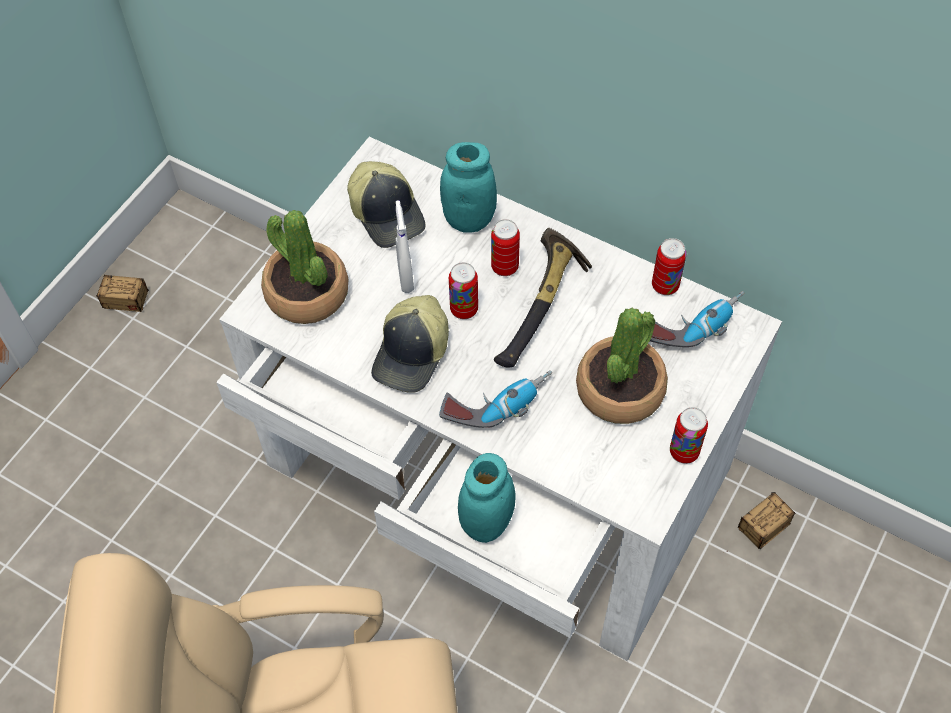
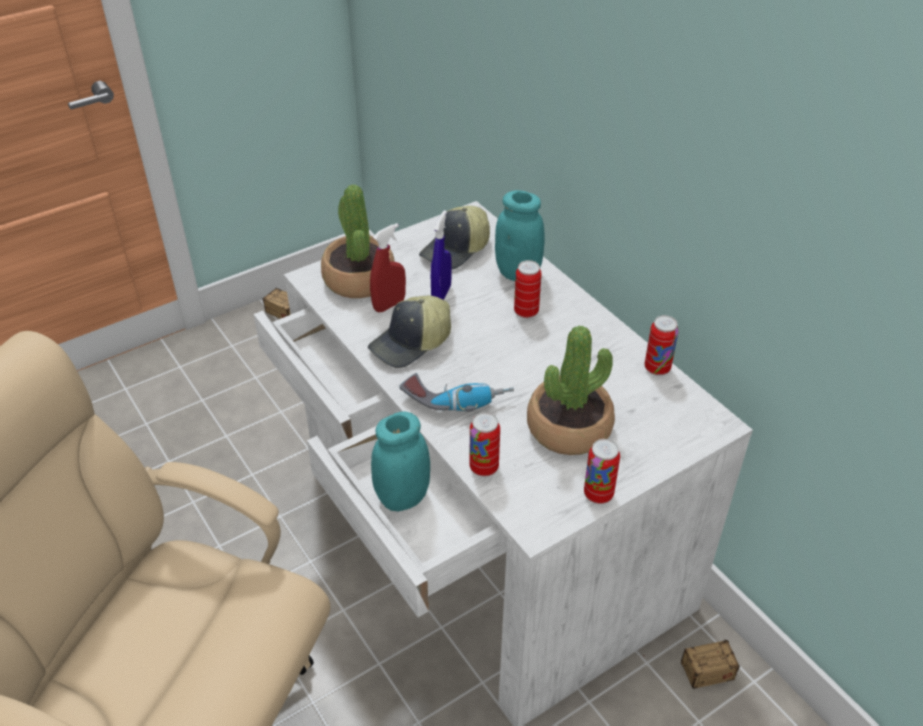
camera: 25 degrees right, 15 degrees down
cap [347,161,425,248] -> cap turned 45 degrees clockwise [419,206,490,270]
white spray bottle [396,200,414,293] -> blue spray bottle [431,210,452,300]
can [449,262,478,319] -> can moved to [469,412,500,476]
hammer [494,228,592,368] -> none
power drill [650,291,745,347] -> none
none -> red spray bottle [370,223,406,312]

